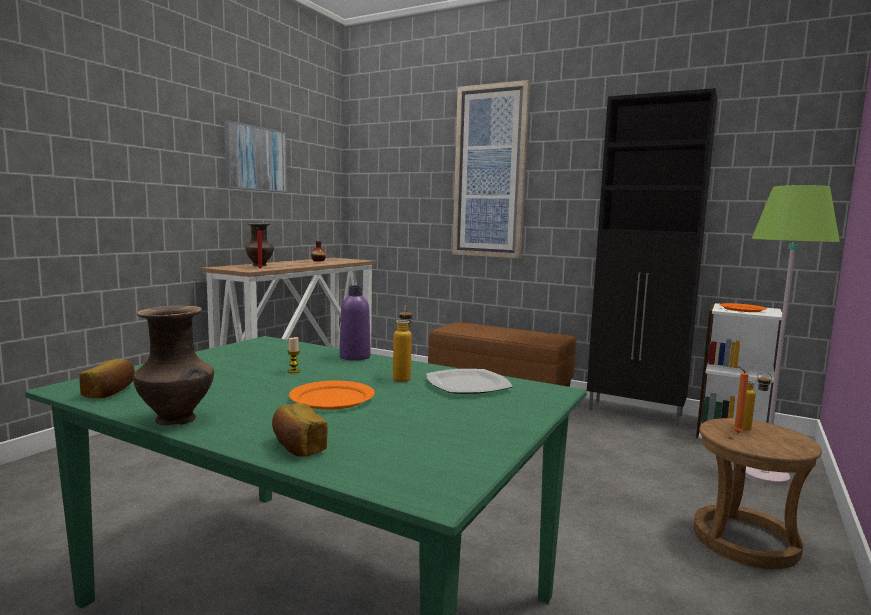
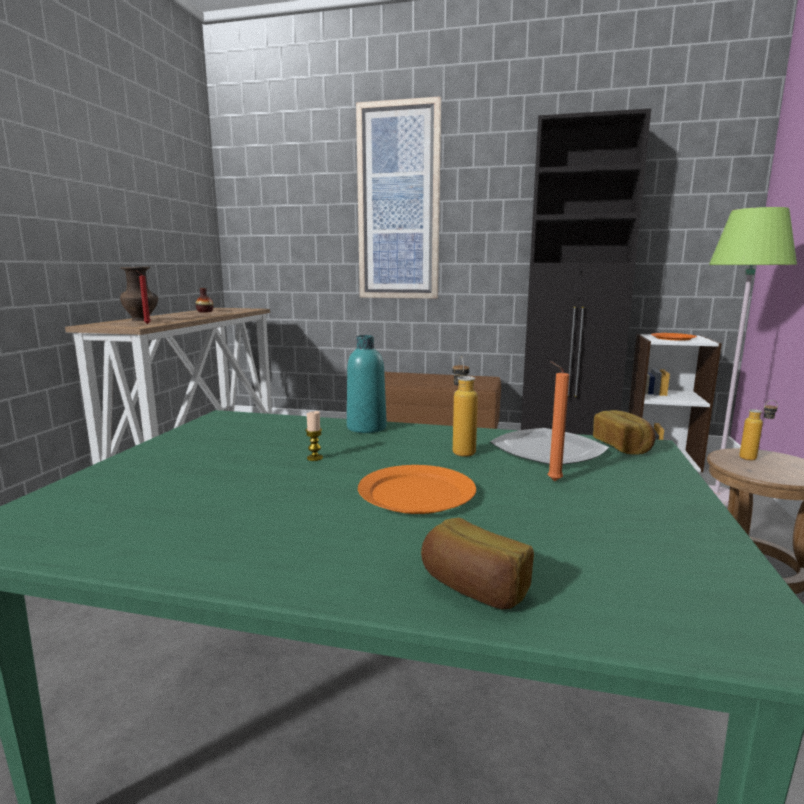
camera: 15 degrees left, 5 degrees up
bread [79,359,135,399] -> bread moved to [593,410,655,455]
brown vase [133,305,214,425] -> none
picture [224,120,287,192] -> none
purple bottle [339,285,371,361] -> turquoise bottle [347,335,387,433]
orange candle [733,366,749,433] -> orange candle moved to [548,361,569,481]

